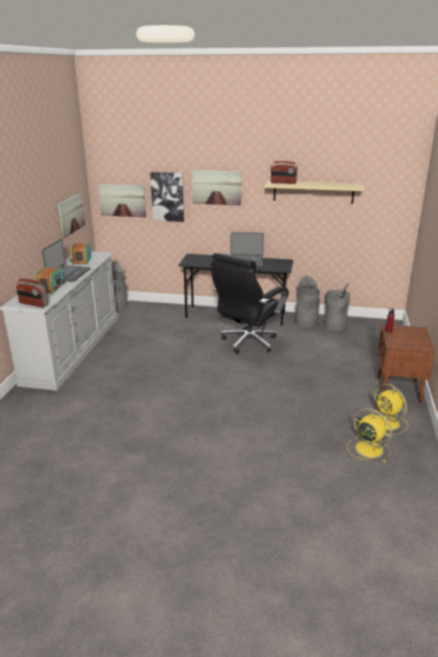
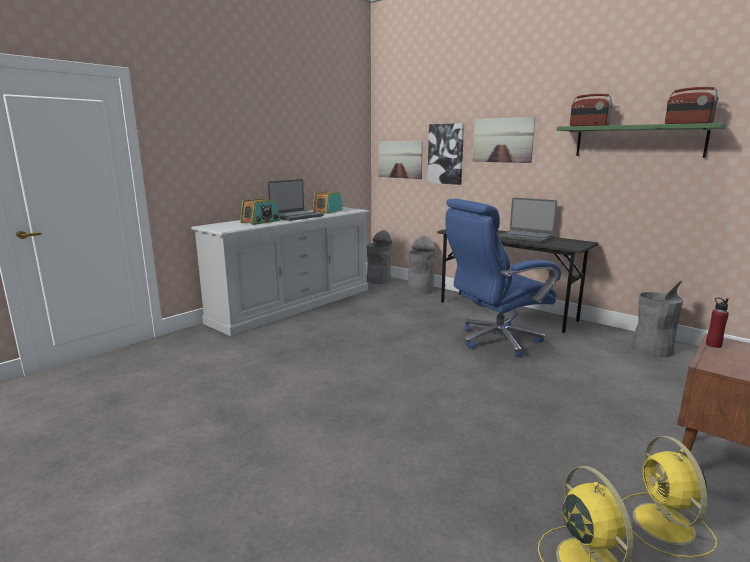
camera: 30 degrees right, 10 degrees down
radio [16,279,48,307] -> radio moved to [665,87,719,124]
picture [58,193,85,238] -> none
black office chair [211,253,289,354] -> blue office chair [446,199,561,357]
beige shelf [264,181,364,204] -> green shelf [557,123,727,158]
grey trash can [295,276,320,327] -> grey trash can moved to [408,236,435,294]

